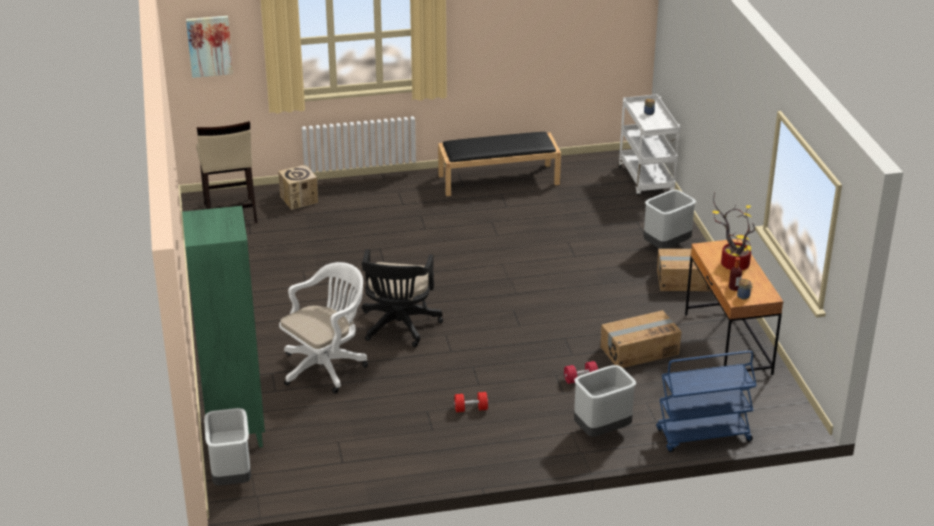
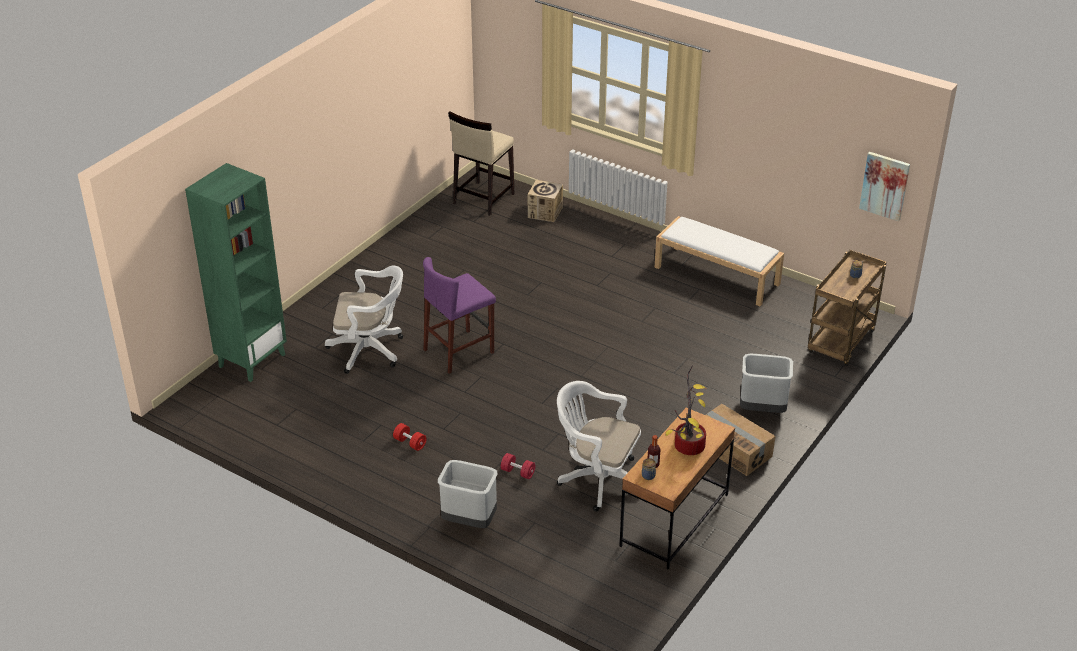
camera: 45 degrees right, 5 degrees up
picture [186,16,233,78] -> picture moved to [859,152,910,221]
grey trash can [204,408,251,486] -> none
black office chair [361,249,443,347] -> purple stool [423,257,496,374]
black bench [438,132,561,196] -> white bench [654,216,784,306]
cardboard box [601,310,682,368] -> white office chair [557,381,641,511]
white cart [619,94,680,196] -> brown cart [808,250,887,366]
blue cart [656,350,757,452] -> none

